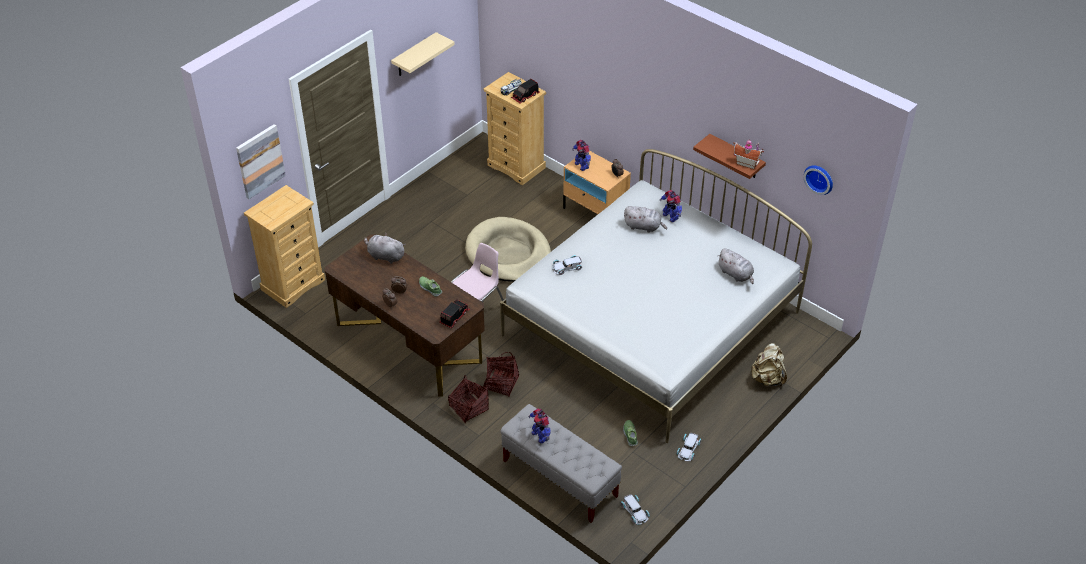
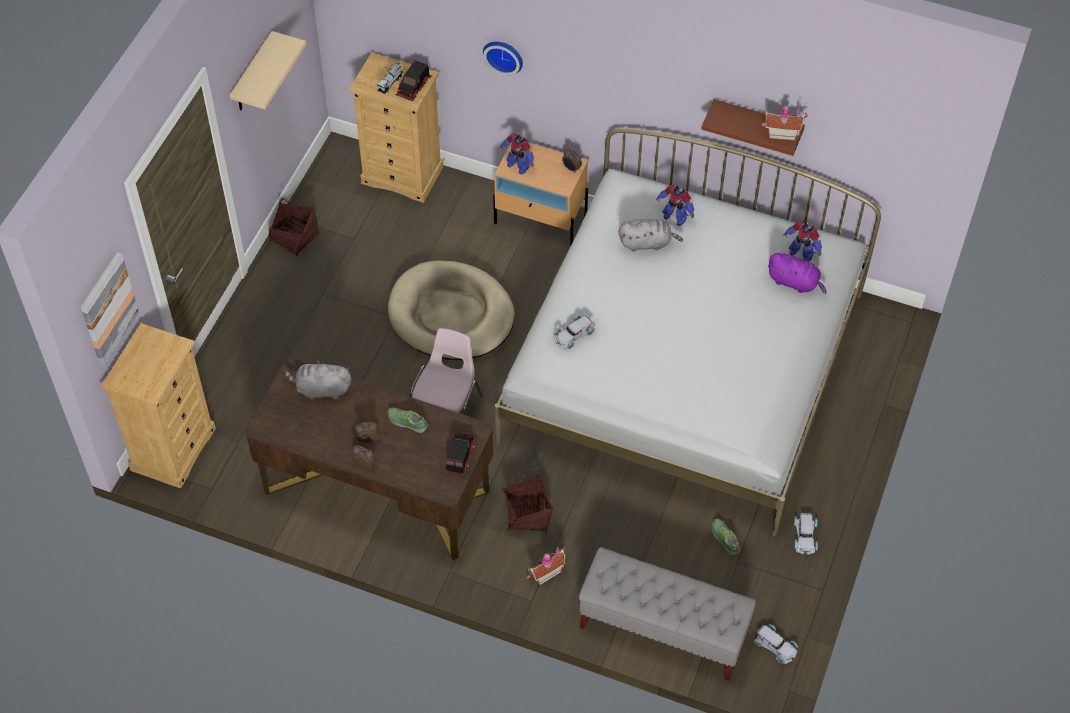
camera: 20 degrees left, 10 degrees up
basket [448,375,489,424] -> basket moved to [269,198,319,256]
toy robot [528,408,550,444] -> toy robot moved to [783,221,822,262]
grey plush toy [717,248,754,284] -> purple plush toy [767,253,827,294]
beige backpack [750,343,787,386] -> none
wall clock [804,165,833,195] -> wall clock moved to [483,42,523,75]
none -> toy house [526,547,566,585]

